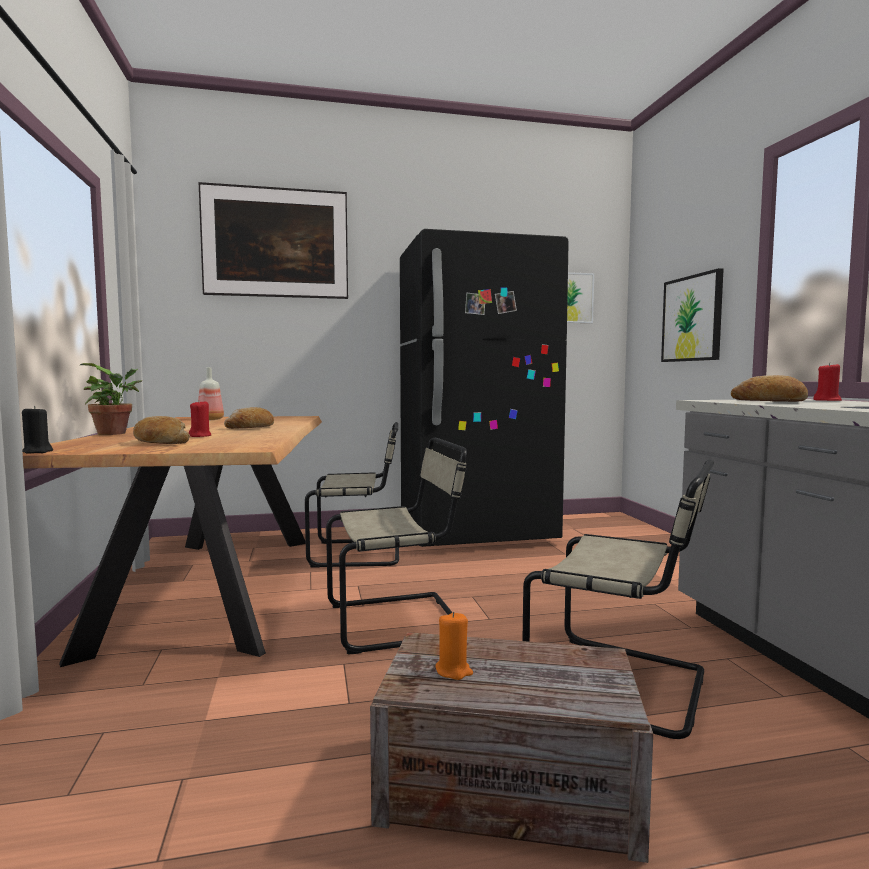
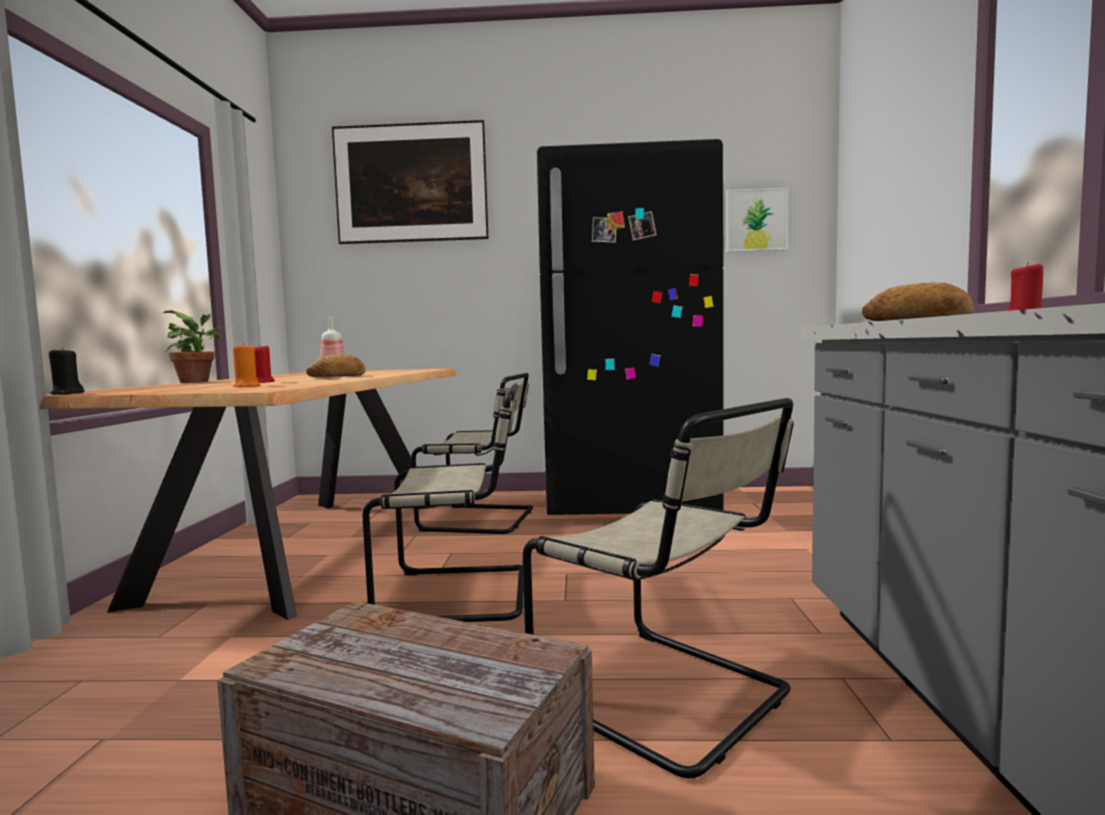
camera: 15 degrees right, 0 degrees up
bread [133,416,190,444] -> none
orange candle [435,612,473,680] -> orange candle moved to [233,343,261,387]
picture [661,268,724,362] -> none

